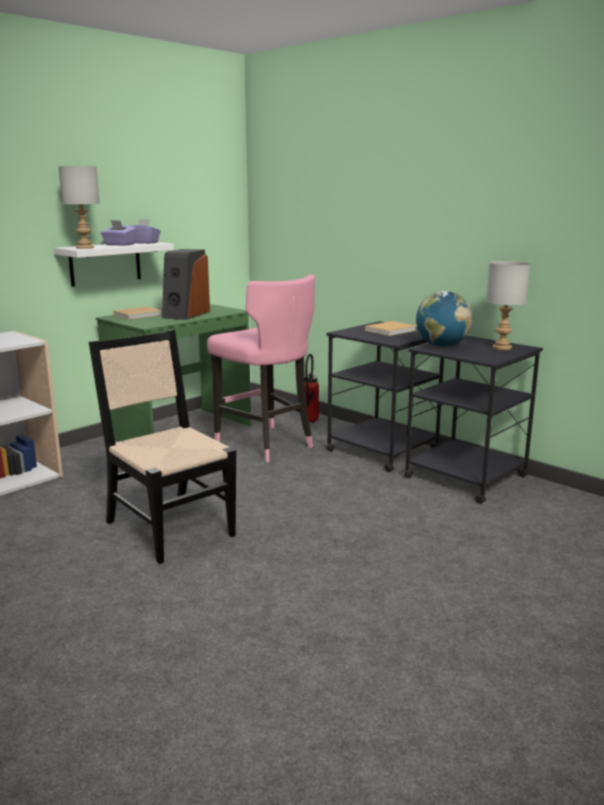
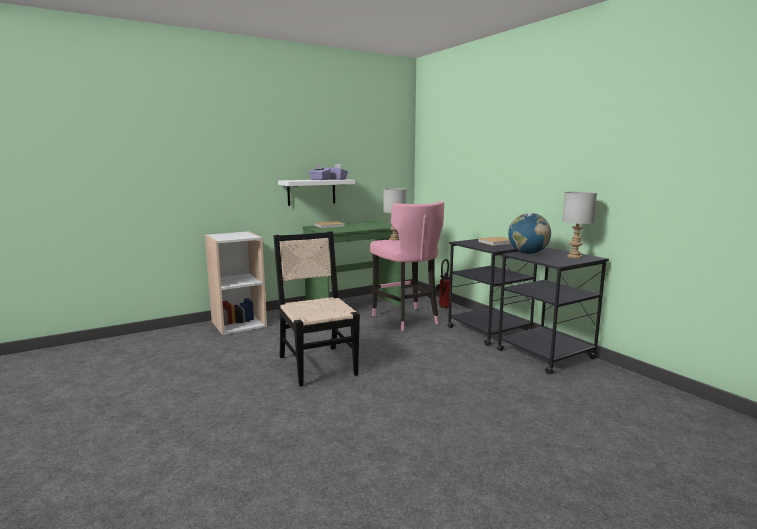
camera: 15 degrees right, 5 degrees down
grey table lamp [58,166,100,249] -> grey table lamp moved to [383,188,407,240]
speaker [162,249,210,320] -> none

